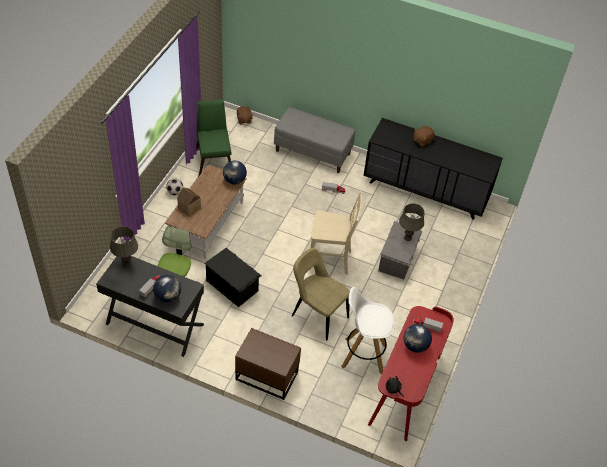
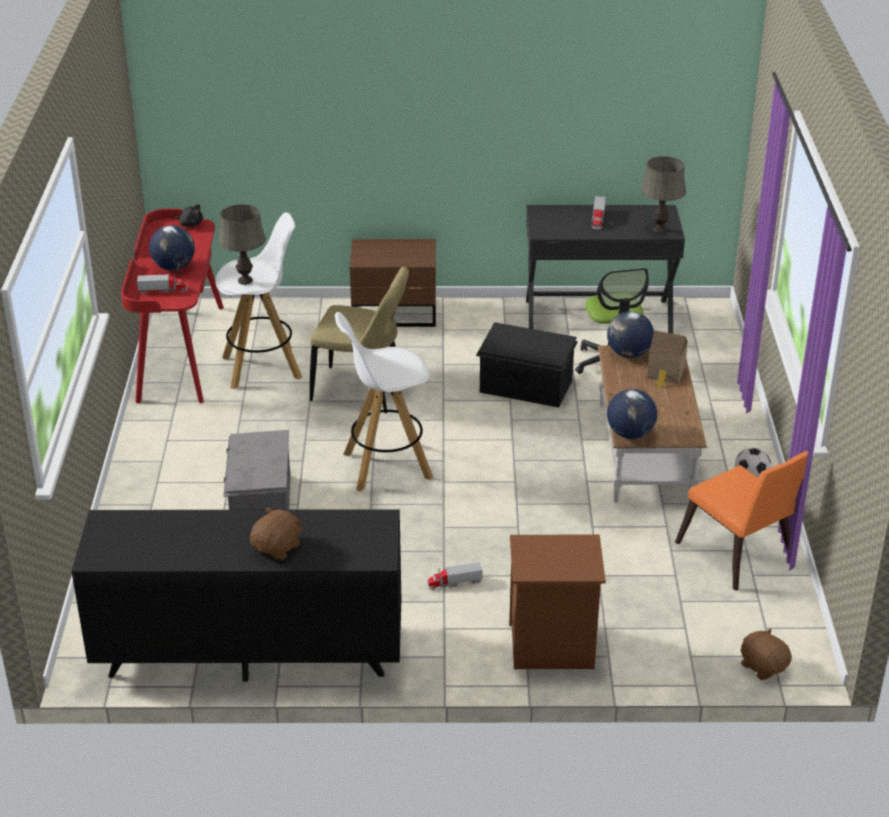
camera: 160 degrees right, 15 degrees down
globe [153,275,181,303] -> globe moved to [607,311,654,358]
green chair [196,99,231,177] -> orange chair [675,451,808,591]
grey bench [274,107,355,173] -> brown nightstand [509,535,606,669]
beige chair [309,192,362,275] -> white stool [335,312,433,492]
grey table lamp [399,203,425,241] -> grey table lamp moved to [218,204,266,285]

